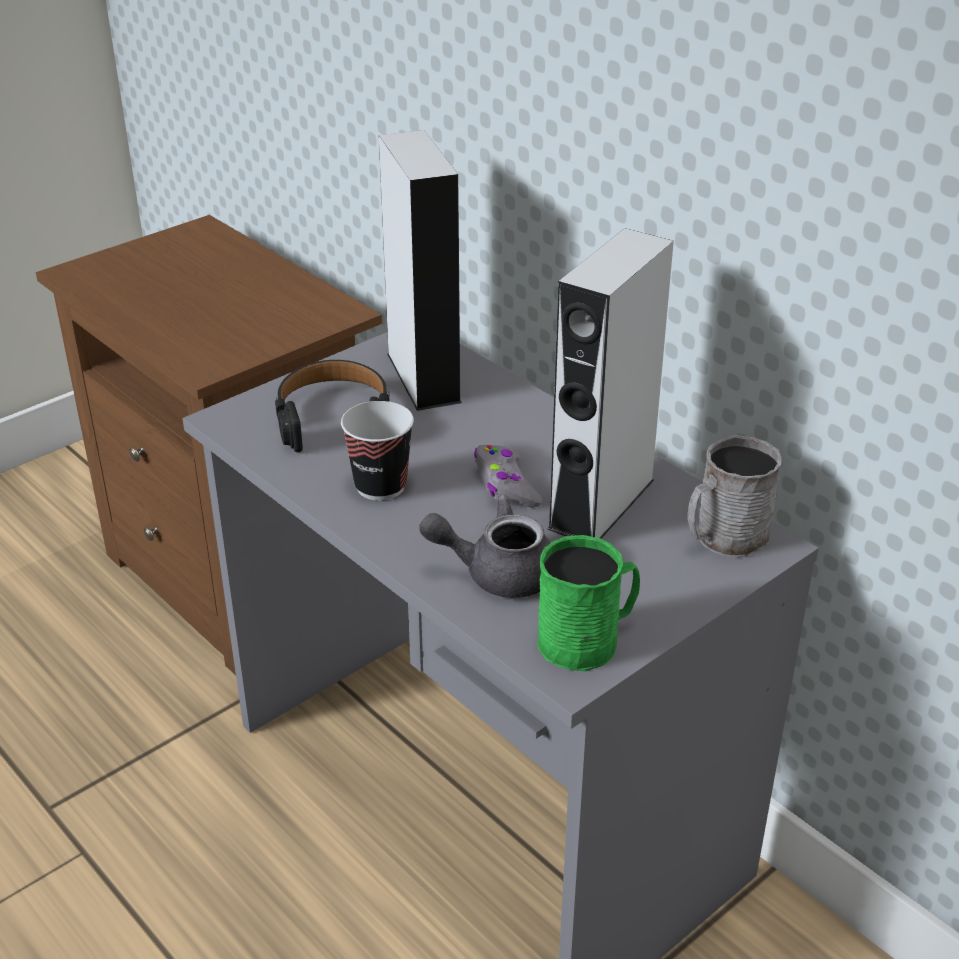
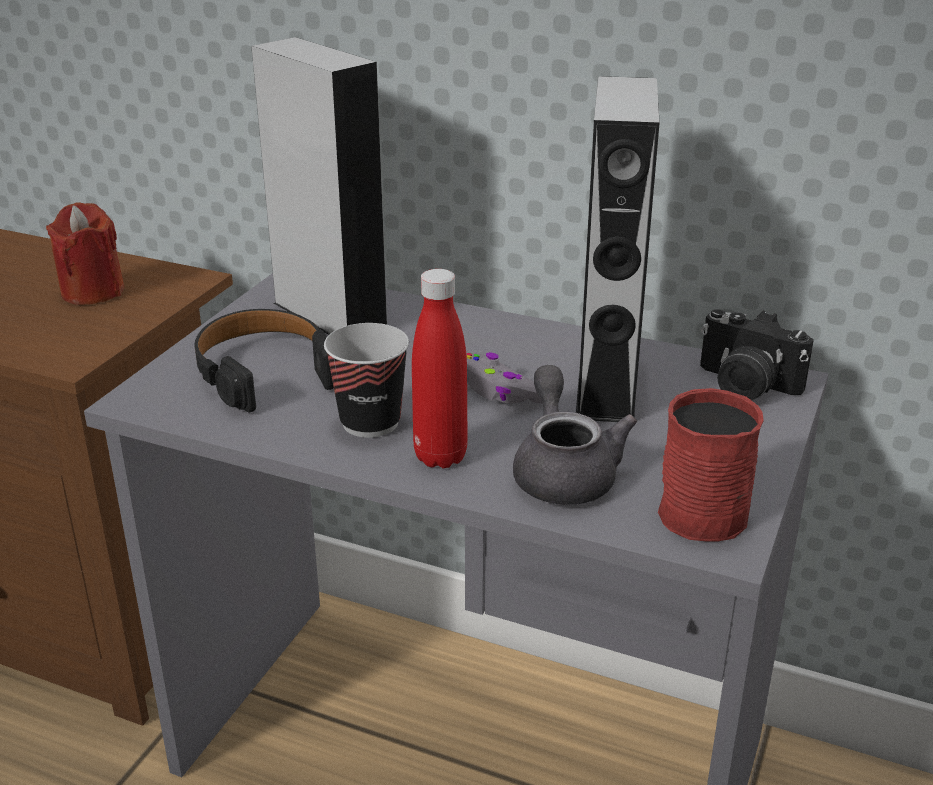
camera: 25 degrees left, 5 degrees down
grey teapot [419,495,551,598] -> grey teapot turned 105 degrees clockwise [513,365,637,505]
green mug [537,535,640,671] -> red mug [658,388,764,542]
grey mug [687,435,782,558] -> camera [700,309,814,400]
none -> red candle [46,203,124,305]
none -> red bottle [412,269,468,468]

